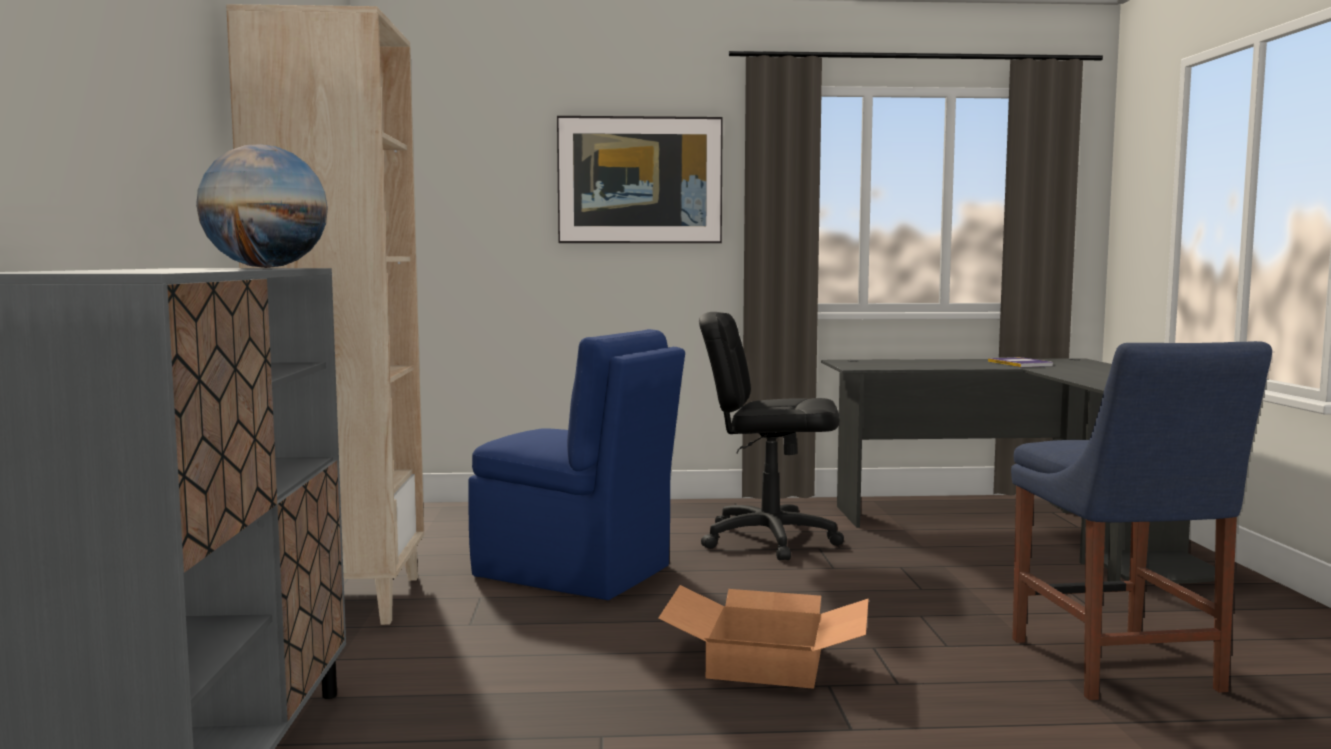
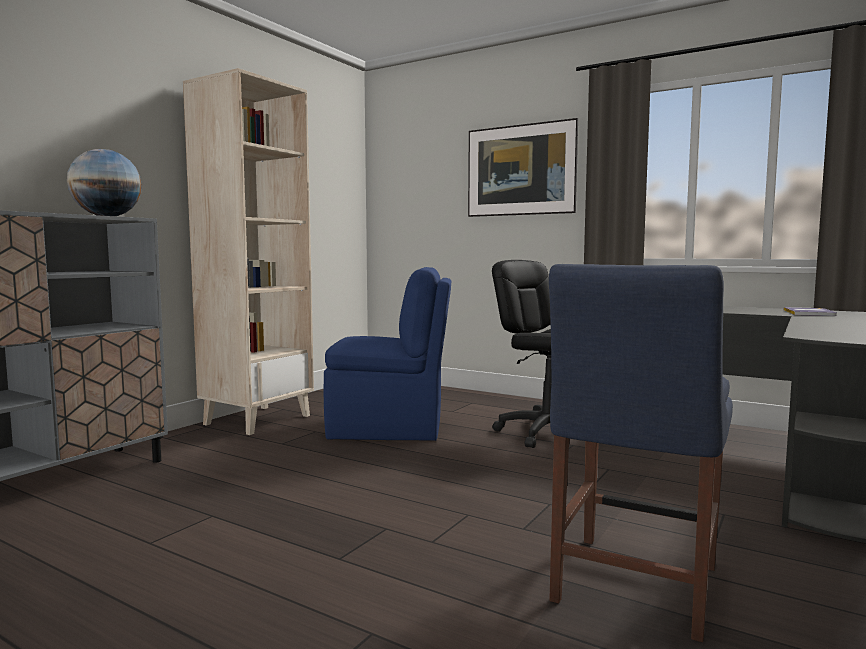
camera: 35 degrees right, 0 degrees up
blue chair [468,329,685,600] -> blue chair turned 60 degrees counterclockwise [324,267,451,441]
cardboard box [658,585,869,689] -> none

